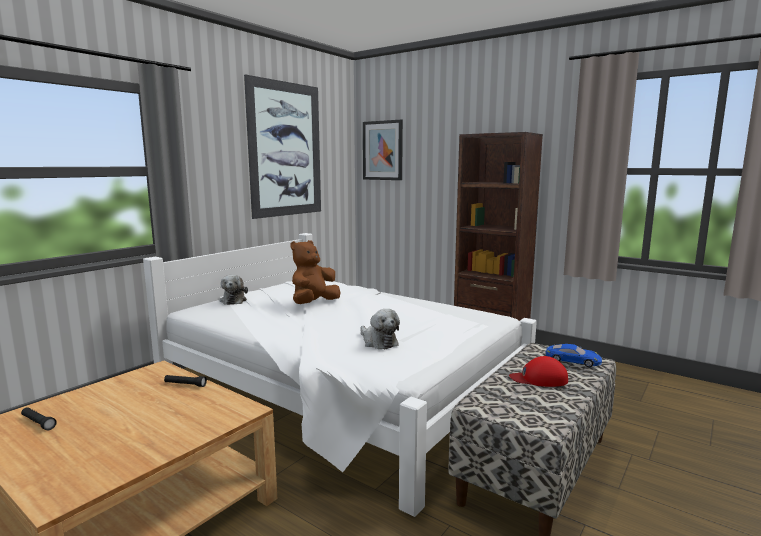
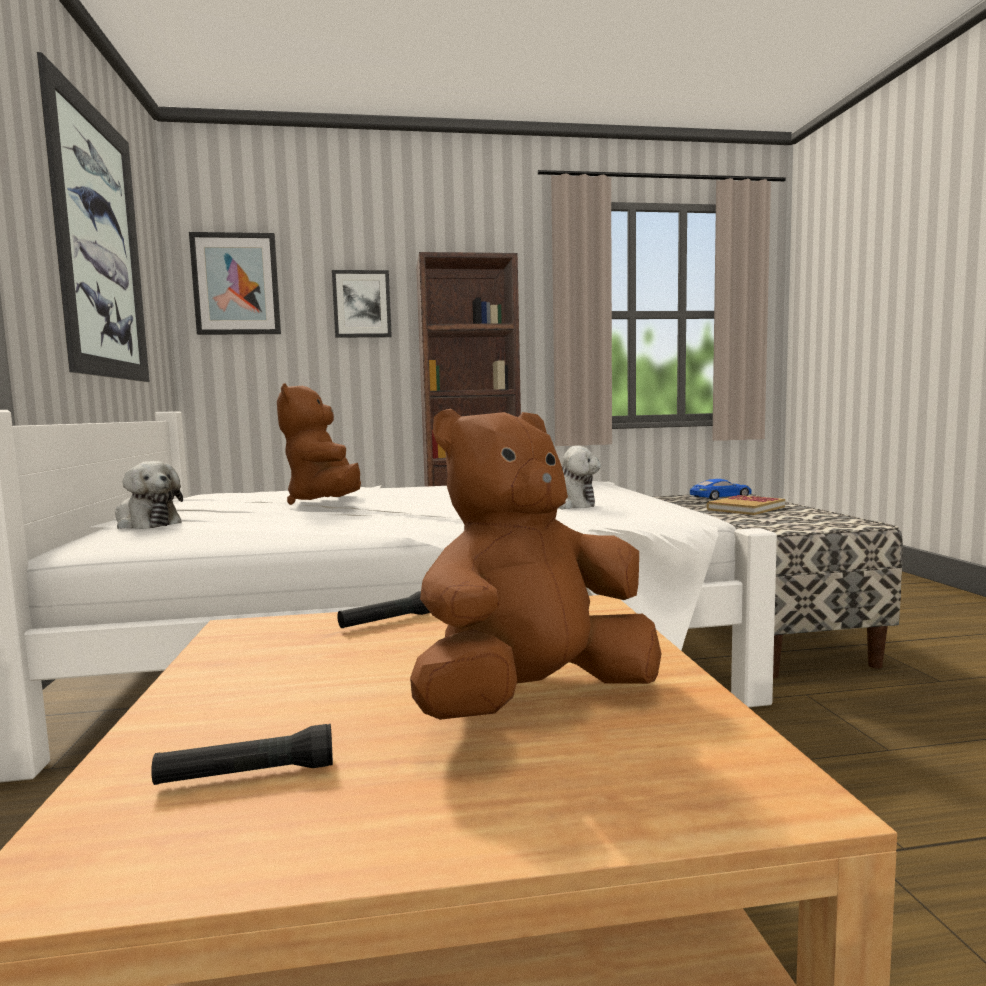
camera: 45 degrees left, 5 degrees down
red cap [509,356,568,387] -> book [707,495,785,515]
none -> picture [332,270,392,338]
none -> brown plush toy [410,409,662,720]

